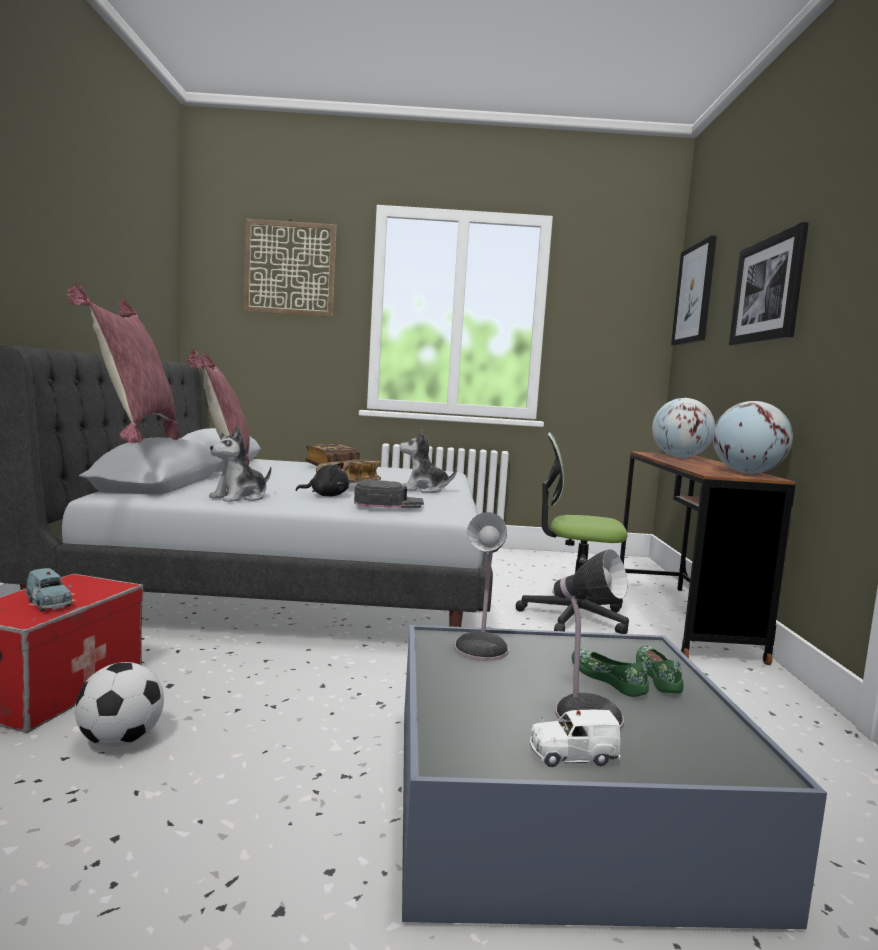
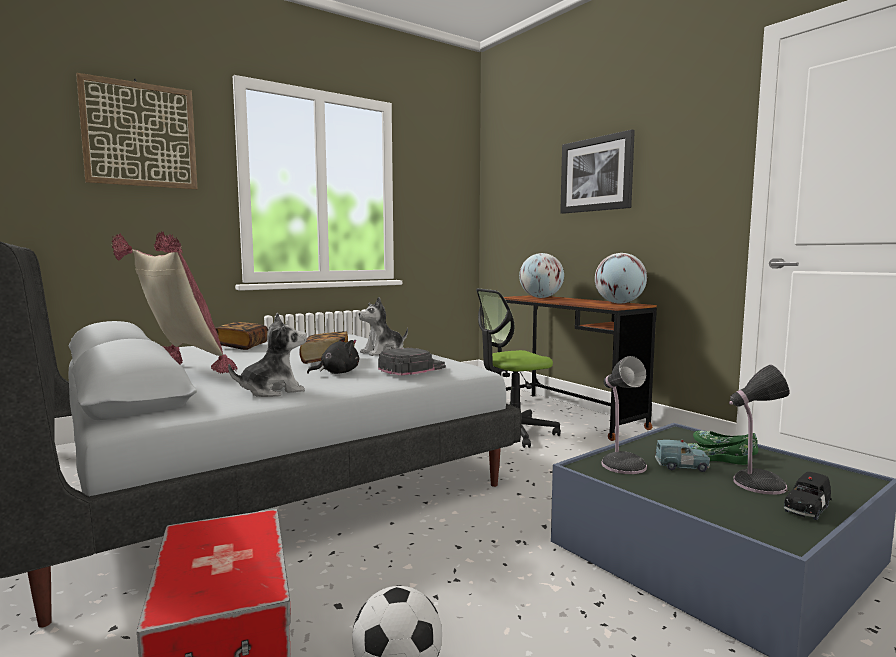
camera: 35 degrees left, 0 degrees up
blue toy car [25,568,72,612] -> blue toy car moved to [655,440,710,472]
red pillow [67,283,180,443] -> none
plush toy [209,426,271,502] -> plush toy turned 120 degrees counterclockwise [228,313,307,397]
white toy car [530,709,621,767] -> black toy car [784,472,832,520]
picture [671,235,717,346] -> none

